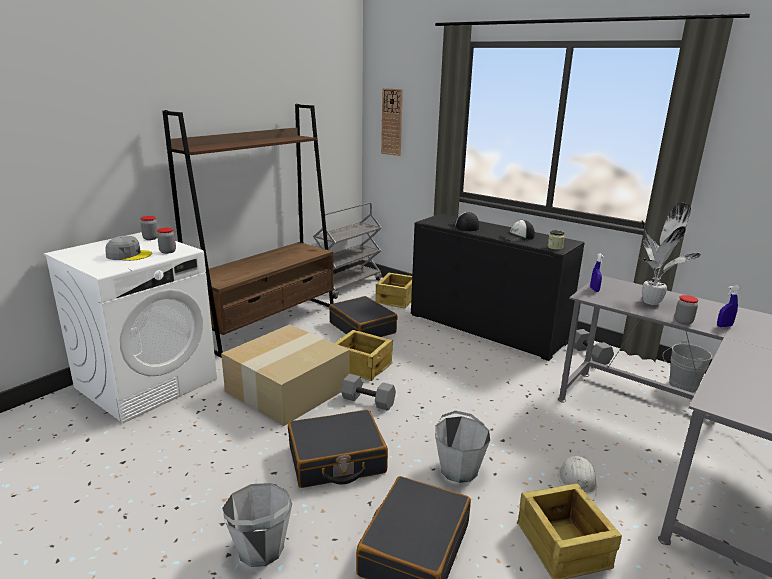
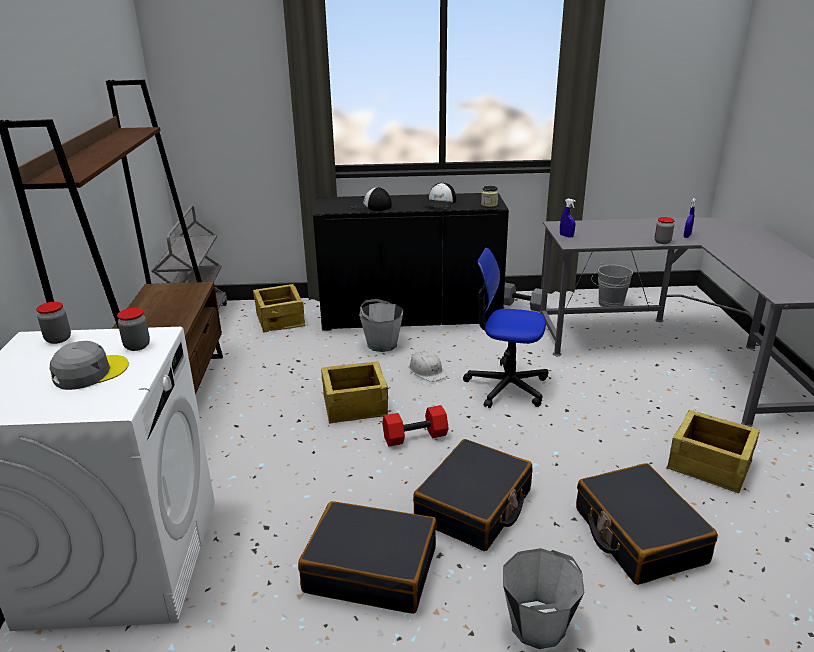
camera: 40 degrees left, 5 degrees up
cardboard box [221,324,350,426] -> none
black suitcase [329,296,398,337] -> black suitcase moved to [298,501,437,614]
grey dumbbell [341,374,396,411] -> red dumbbell [382,405,449,447]
wall clock [381,88,403,156] -> none
grey bucket [435,411,490,483] -> grey bucket moved to [359,299,403,352]
white hard hat [558,456,597,501] -> white hard hat moved to [408,350,447,382]
potted plant [637,203,701,305] -> none
none -> office chair [463,248,548,408]

